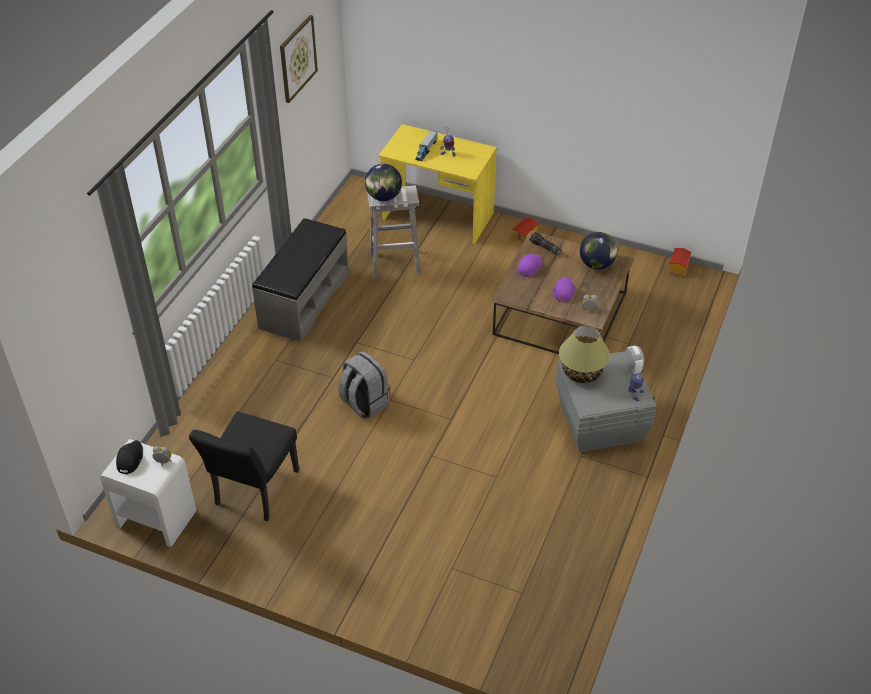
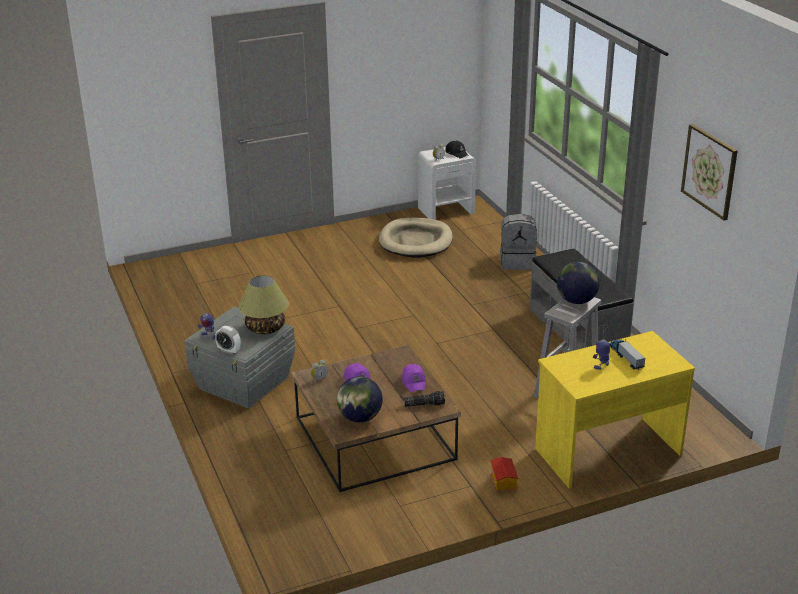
camera: 135 degrees right, 15 degrees down
black chair [189,411,299,521] -> beige dog bed [379,218,453,258]
grey backpack [338,351,390,419] -> grey backpack moved to [500,214,537,270]
toy house [668,248,691,276] -> none

